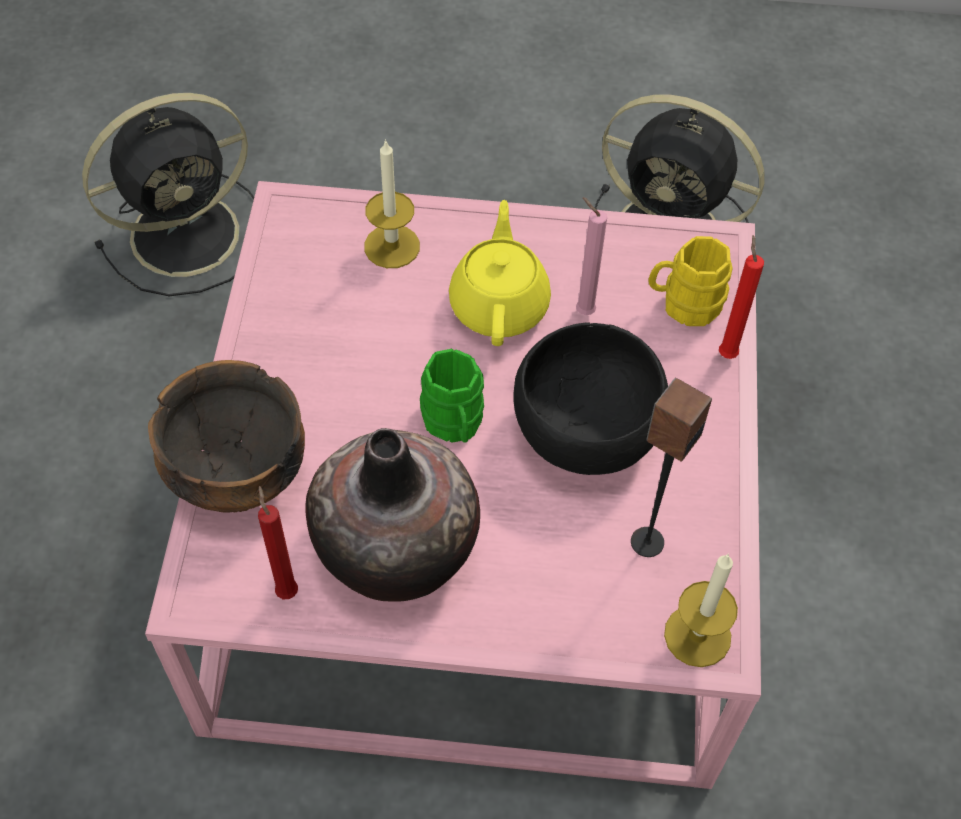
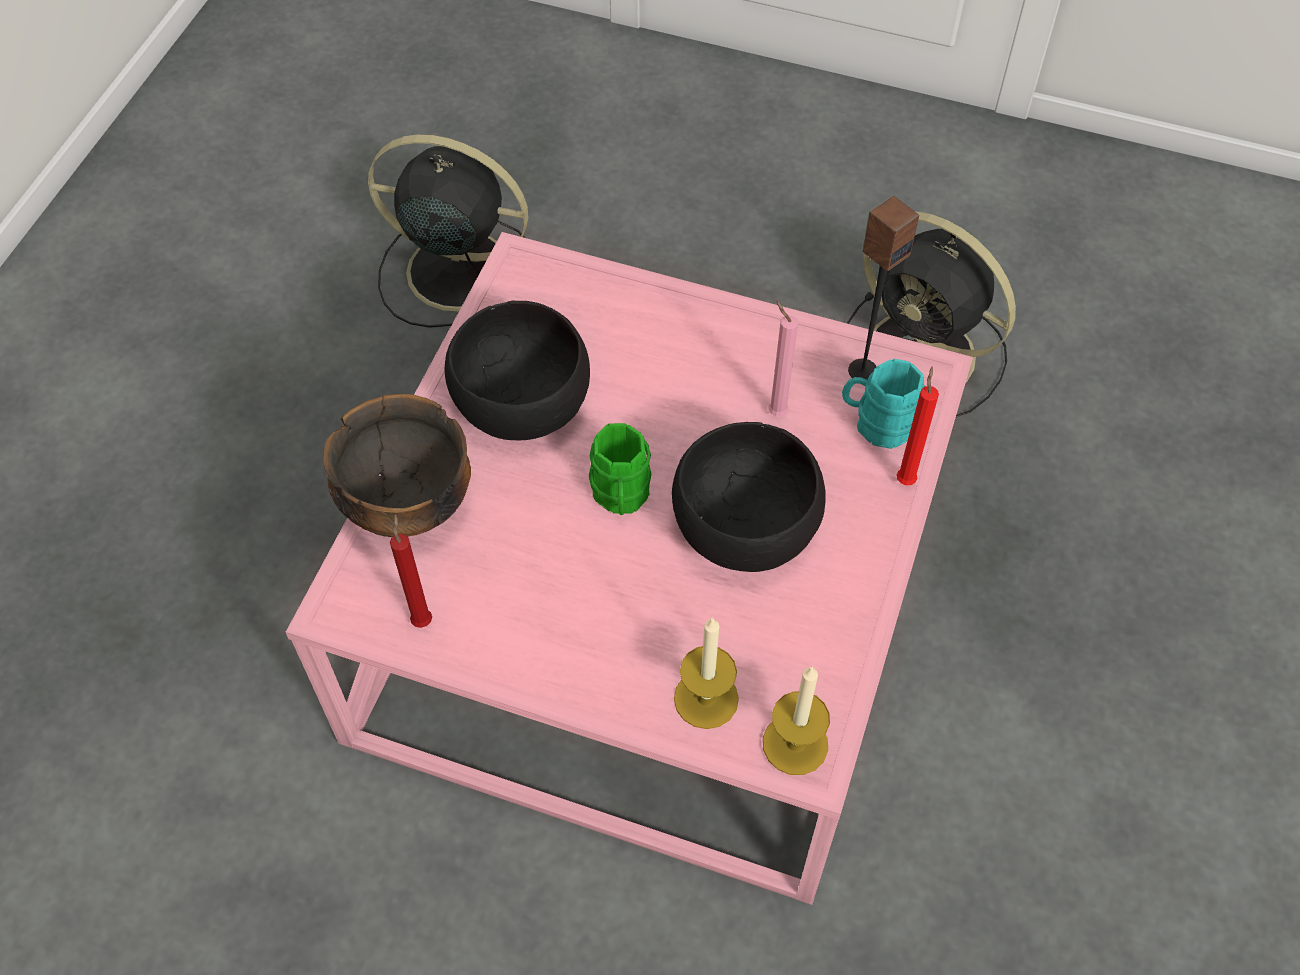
camera: 15 degrees right, 0 degrees up
black fan [82,93,254,296] -> black fan turned 150 degrees counterclockwise [368,134,529,328]
vase [305,428,480,602] -> none
candle [364,139,420,268] -> candle moved to [674,617,739,729]
yellow teapot [449,200,551,346] -> none
speaker [631,378,712,557] -> speaker moved to [848,195,919,380]
yellow mug [648,236,733,326] -> turquoise mug [842,359,925,449]
none -> black bowl [444,301,590,440]

